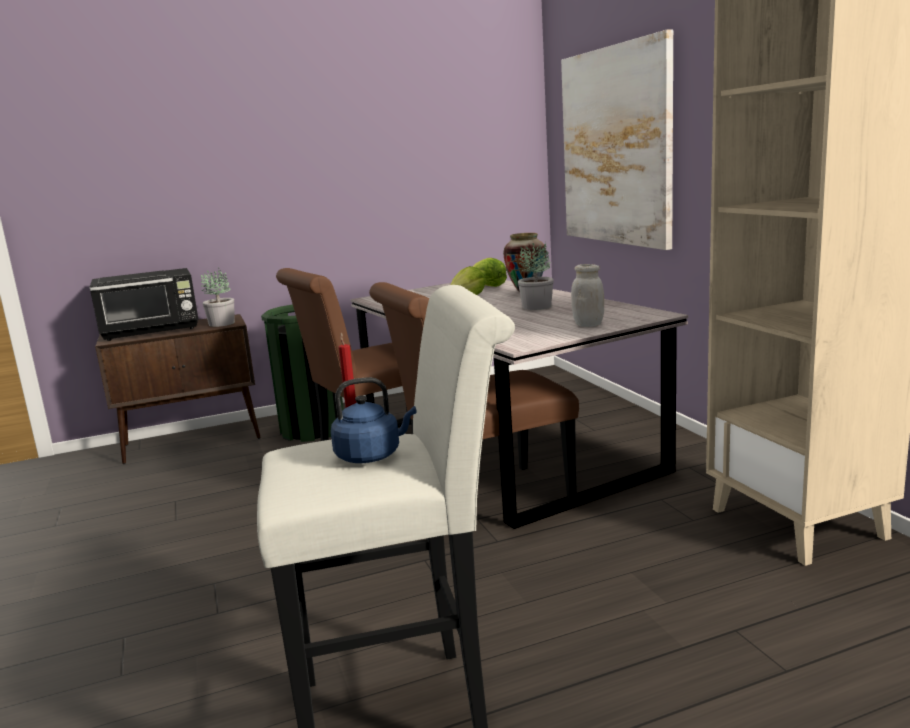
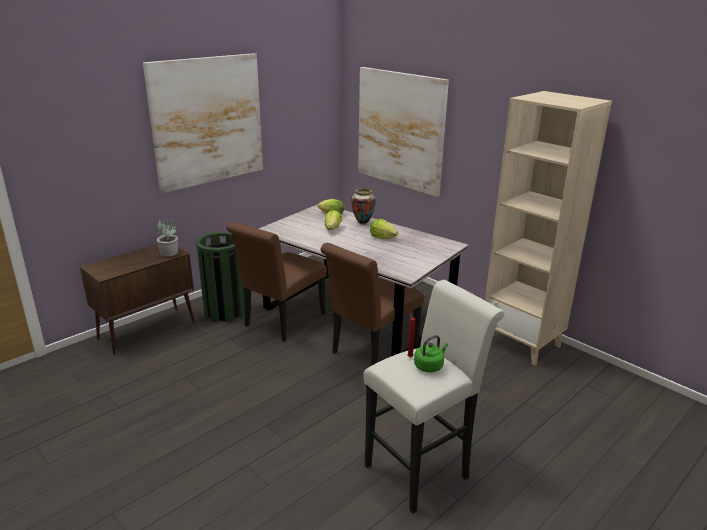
camera: 25 degrees left, 10 degrees up
black microwave [89,268,198,341] -> none
blue kettle [331,377,416,463] -> green kettle [414,335,448,373]
potted plant [518,243,554,310] -> lettuce [370,219,398,239]
white jar [571,264,604,327] -> none
none -> picture [143,53,263,193]

